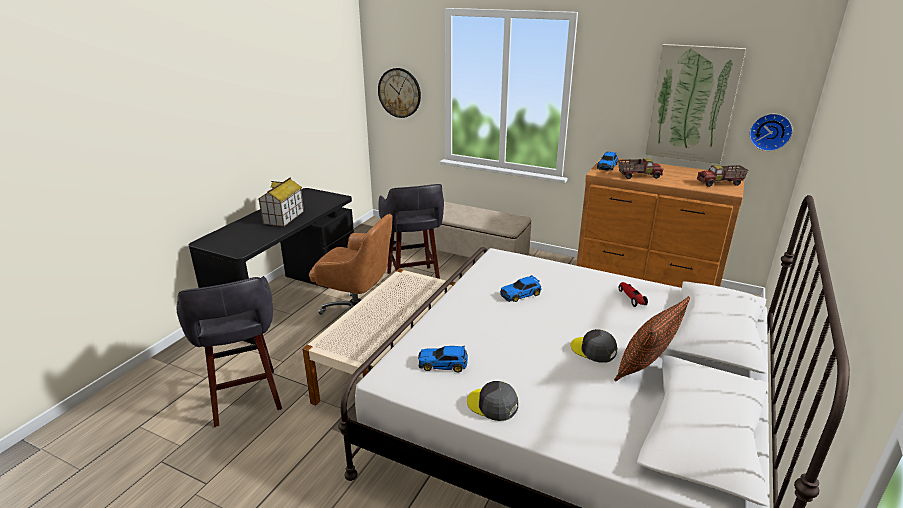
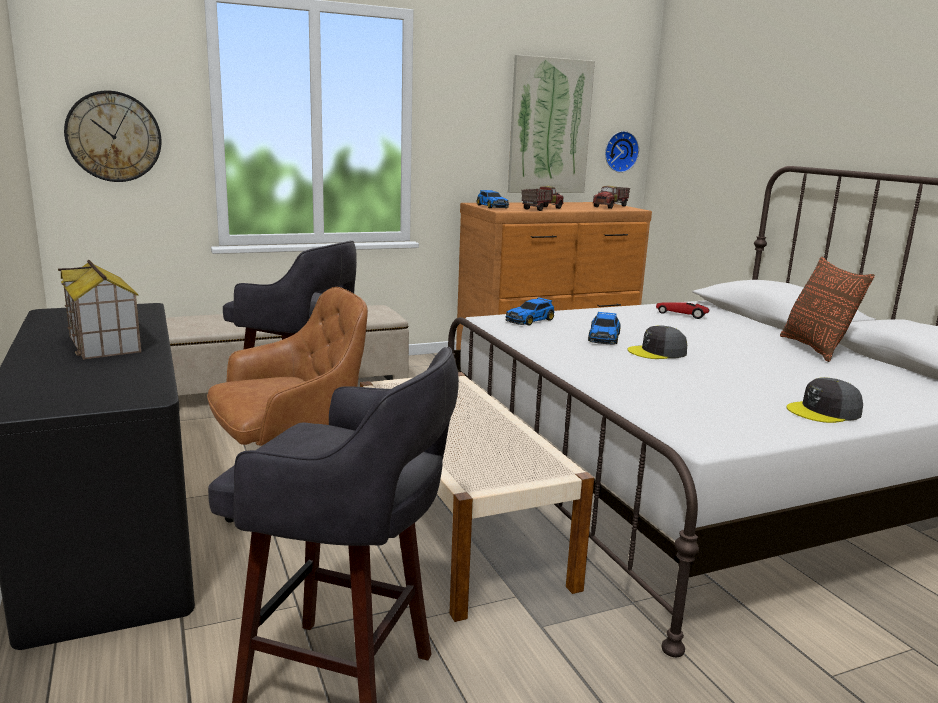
camera: 50 degrees left, 10 degrees down
toy car [418,346,468,373] -> toy car moved to [505,297,554,326]
grey cap [571,329,617,363] -> grey cap moved to [628,326,687,359]

